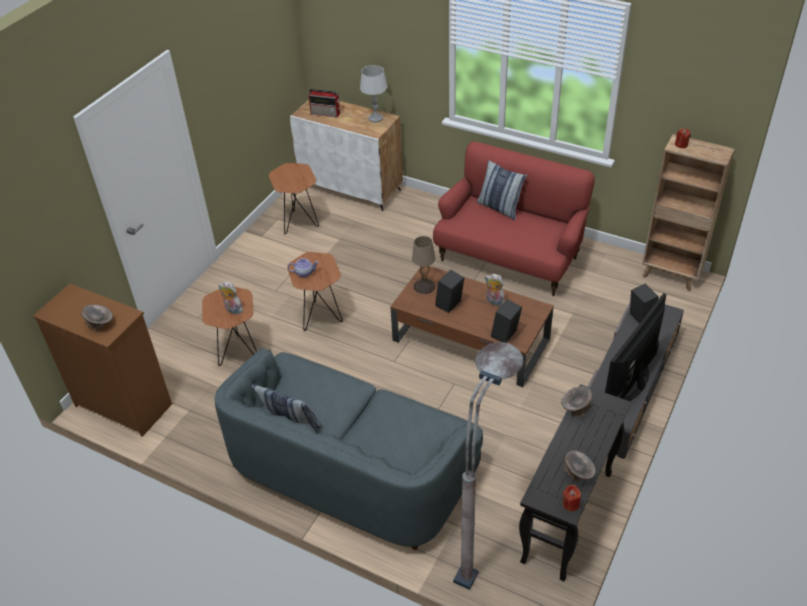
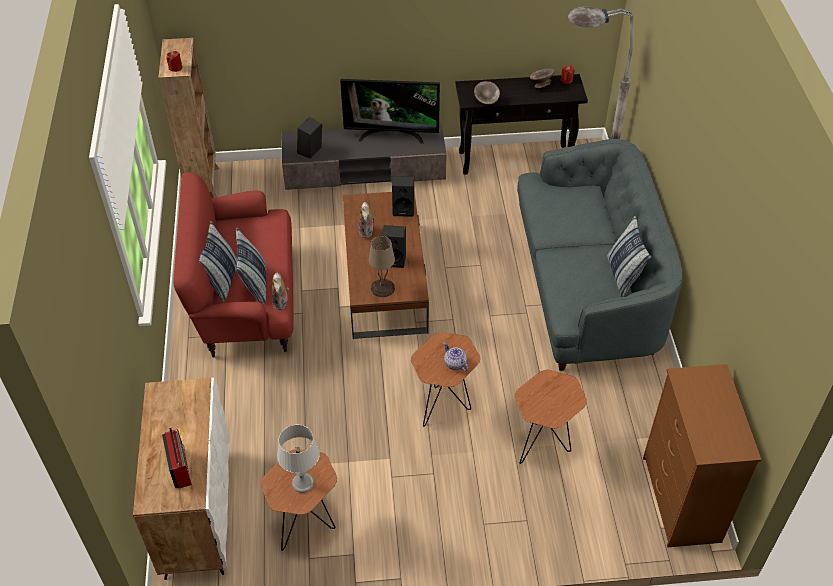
camera: 125 degrees left, 5 degrees up
grey bowl [81,305,113,330] -> none
plush toy [218,281,243,315] -> plush toy moved to [272,272,289,310]
grey table lamp [360,65,388,122] -> grey table lamp moved to [277,425,320,493]
none -> pillow [236,227,266,305]

